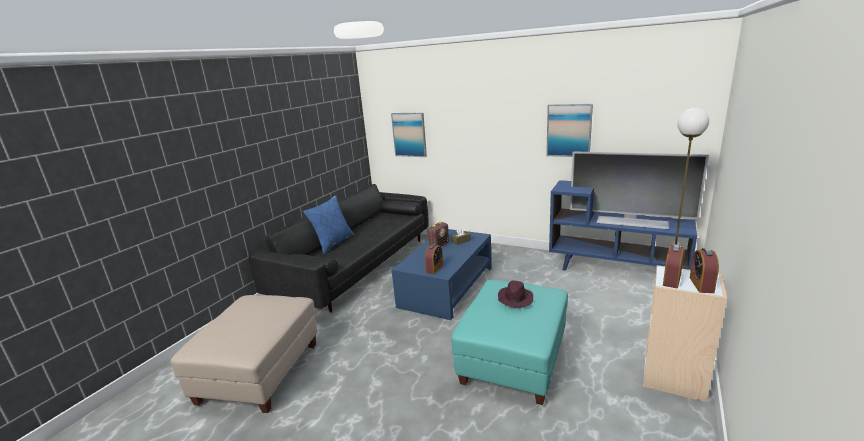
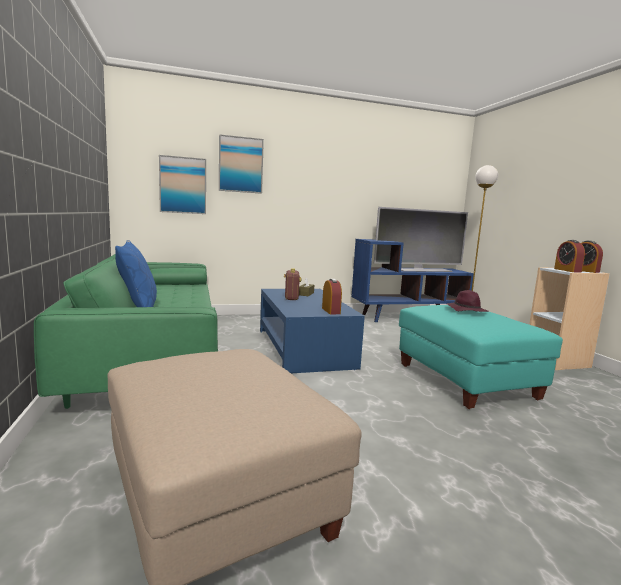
camera: 45 degrees left, 10 degrees down
black sofa [249,184,429,313] -> green sofa [34,254,218,409]
picture [546,104,593,157] -> picture moved to [219,134,264,194]

